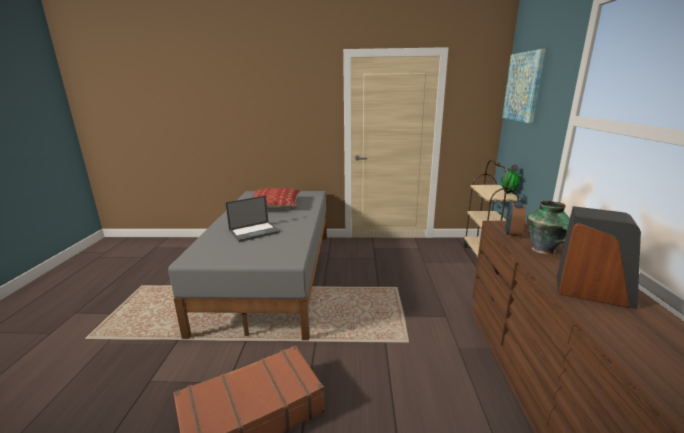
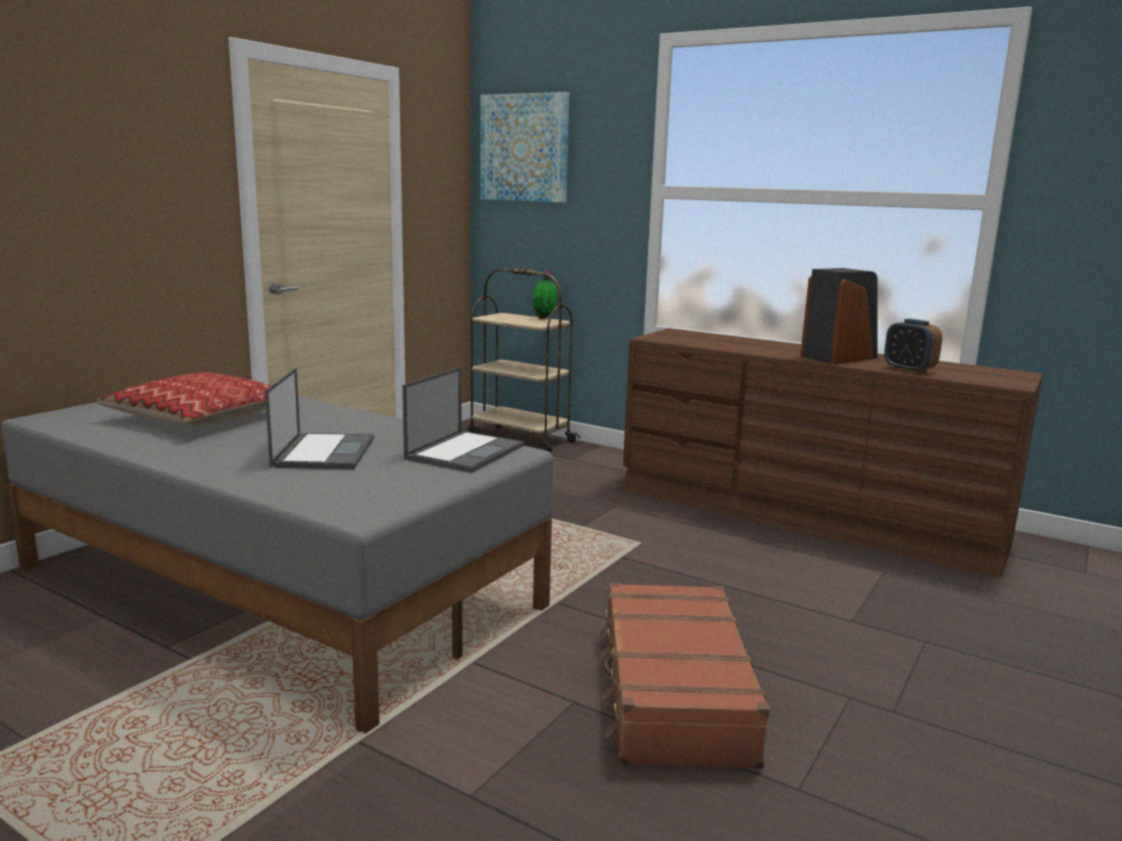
camera: 60 degrees left, 5 degrees down
alarm clock [505,202,526,237] -> alarm clock moved to [884,319,942,373]
vase [527,201,570,255] -> none
none -> laptop [402,367,524,473]

